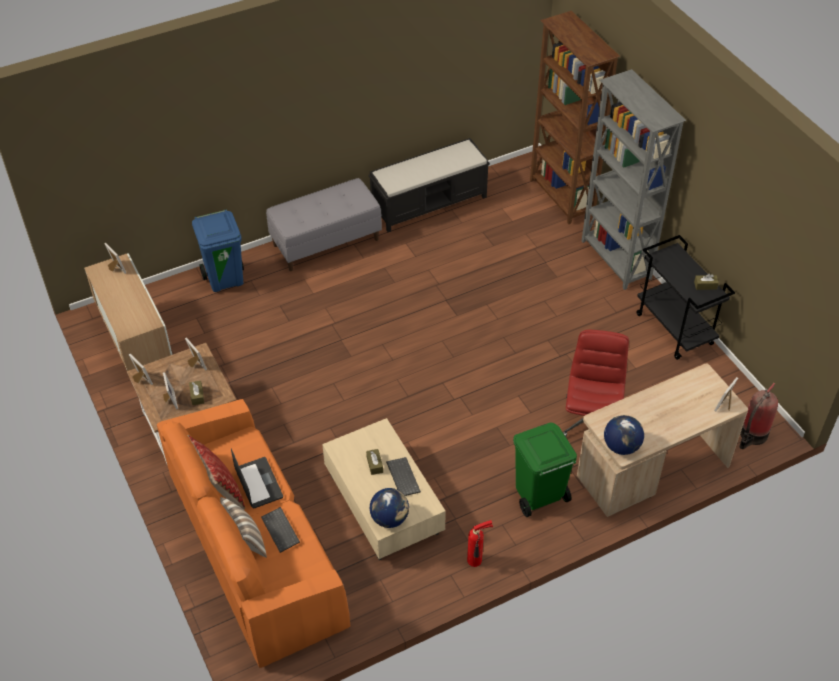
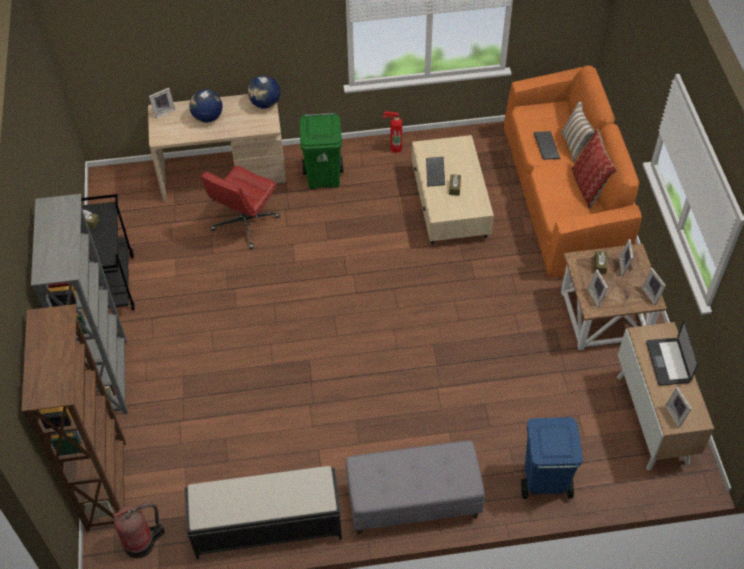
camera: 160 degrees left, 5 degrees up
laptop [231,449,283,508] -> laptop moved to [646,320,698,386]
globe [370,488,409,528] -> globe moved to [189,89,222,123]
fire extinguisher [740,383,778,449] -> fire extinguisher moved to [113,503,165,559]

